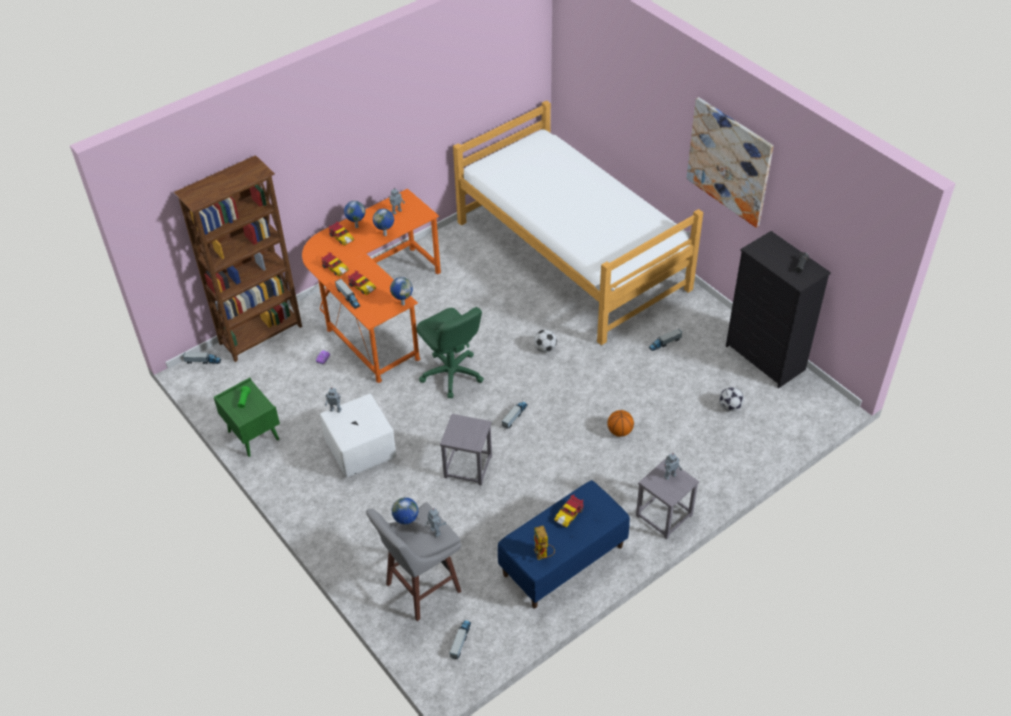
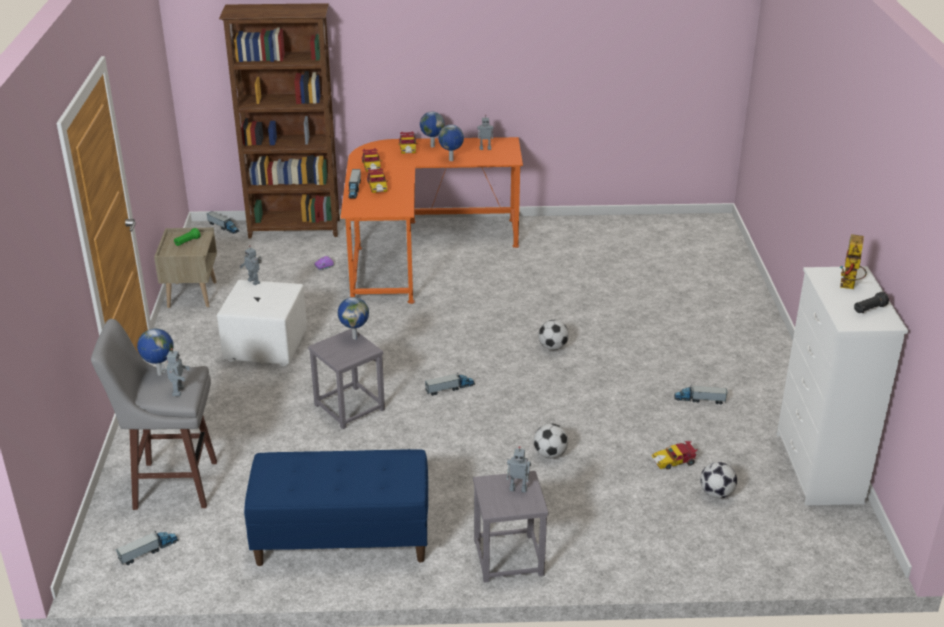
camera: 35 degrees right, 15 degrees down
green nightstand [214,378,280,457] -> beige nightstand [154,228,217,308]
globe [390,277,413,306] -> globe moved to [338,297,369,339]
green office chair [416,307,484,398] -> none
bed [453,100,703,345] -> none
toy robot [534,526,555,560] -> toy robot moved to [840,234,867,289]
toy car [554,494,584,527] -> toy car moved to [652,441,698,470]
basketball [607,410,634,437] -> football [534,423,568,458]
picture [687,97,774,228] -> none
black dresser [726,231,831,388] -> white dresser [776,266,908,505]

